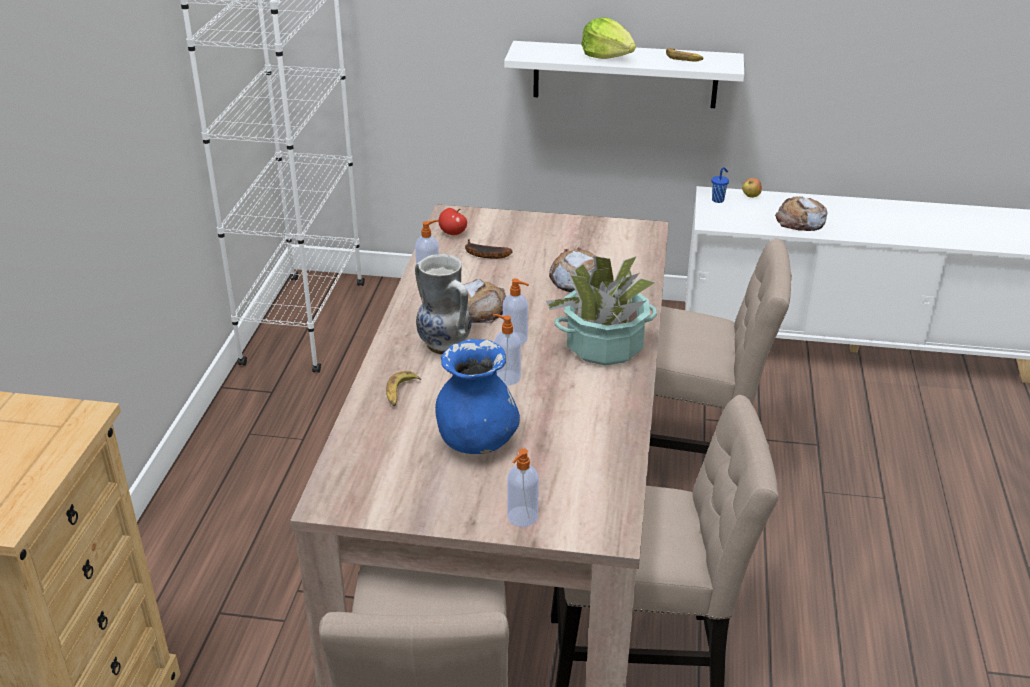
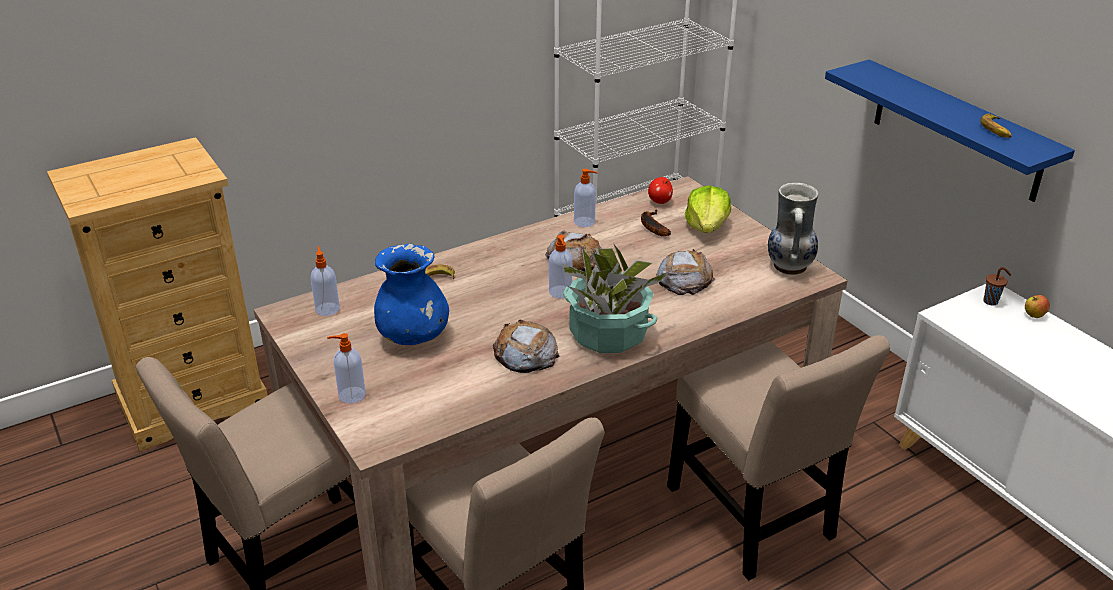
camera: 50 degrees right, 0 degrees up
vase [415,254,472,355] -> vase moved to [768,183,818,275]
soap dispenser [493,314,521,385] -> soap dispenser moved to [310,246,340,316]
white shelf [504,41,744,108] -> blue shelf [825,59,1075,202]
lettuce [581,17,636,59] -> lettuce moved to [685,185,731,233]
blue cup [711,167,729,203] -> brown cup [983,267,1011,305]
bread [775,196,828,231] -> bread moved to [493,320,559,373]

